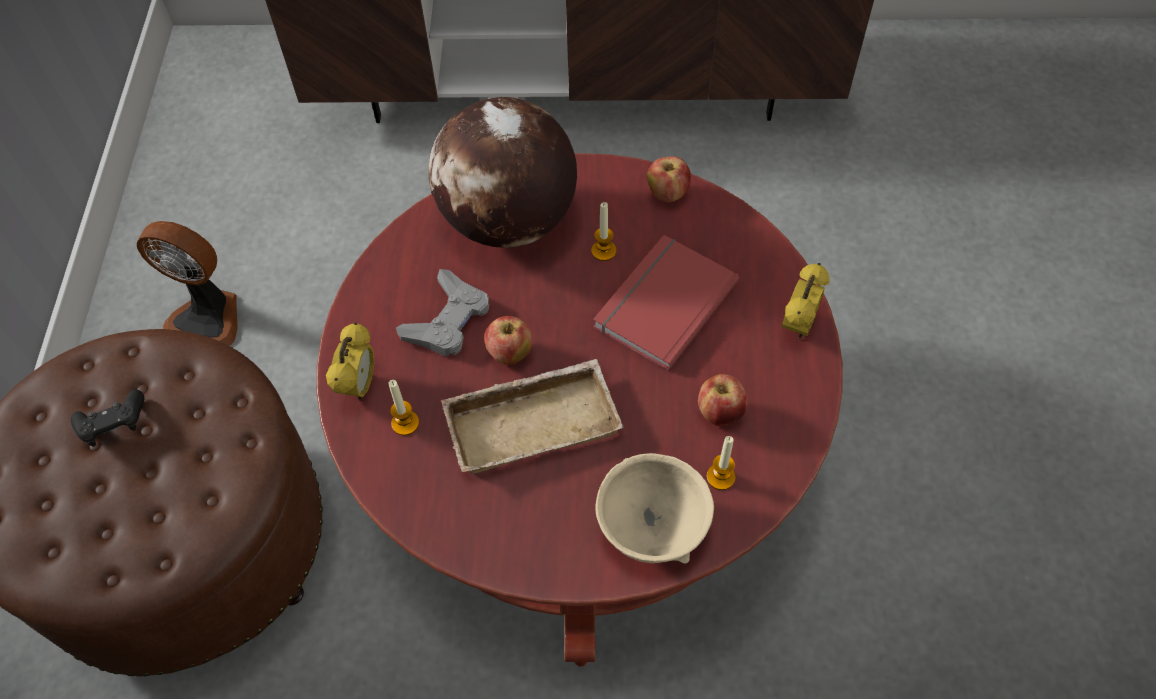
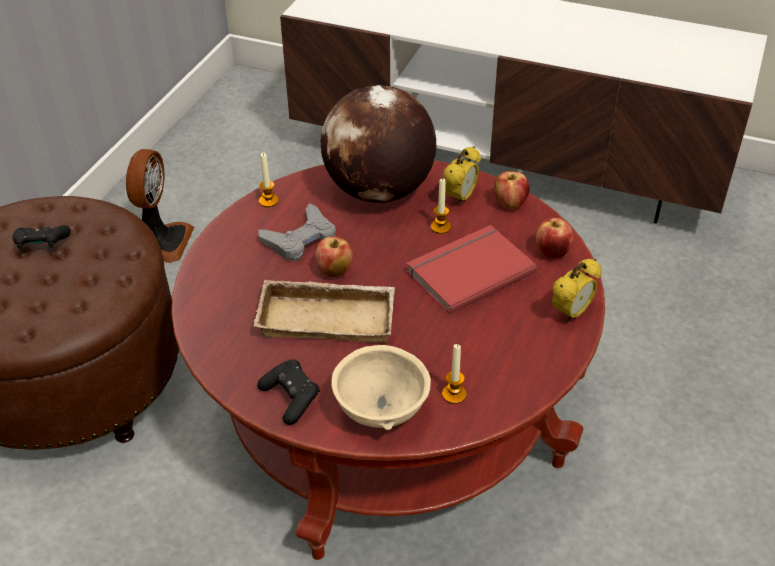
camera: 20 degrees right, 15 degrees down
fan [137,221,238,346] -> fan turned 120 degrees counterclockwise [126,149,194,263]
alarm clock [326,322,374,401] -> alarm clock moved to [443,146,481,206]
candle [389,380,419,436] -> candle moved to [259,153,279,207]
apple [698,374,748,426] -> apple moved to [536,218,573,258]
none -> black game controller [257,359,320,425]

